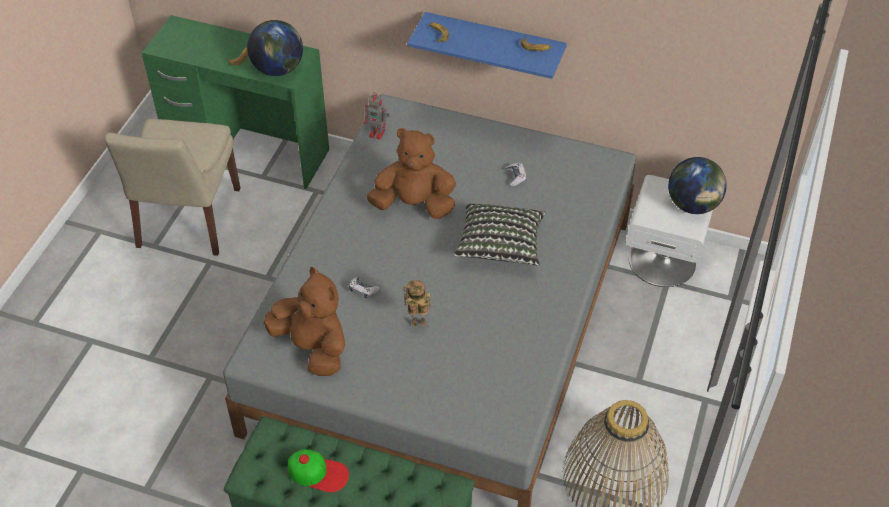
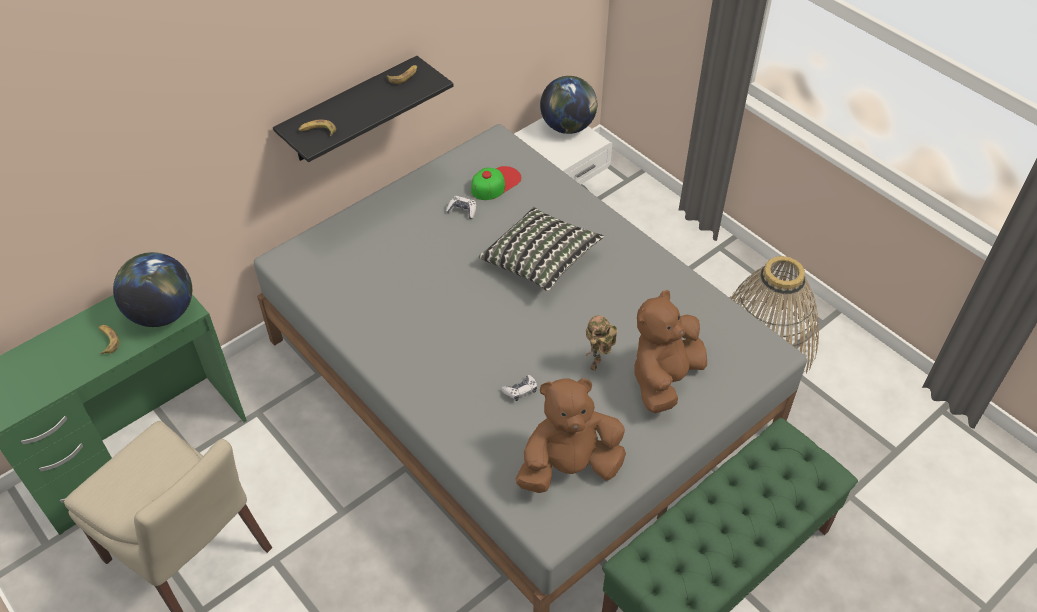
camera: 60 degrees left, 0 degrees up
cap [288,449,349,493] -> cap moved to [471,166,521,200]
toy robot [364,92,389,140] -> none
brown plush toy [366,128,456,219] -> brown plush toy moved to [634,290,707,413]
blue shelf [407,12,567,79] -> black shelf [273,56,453,162]

